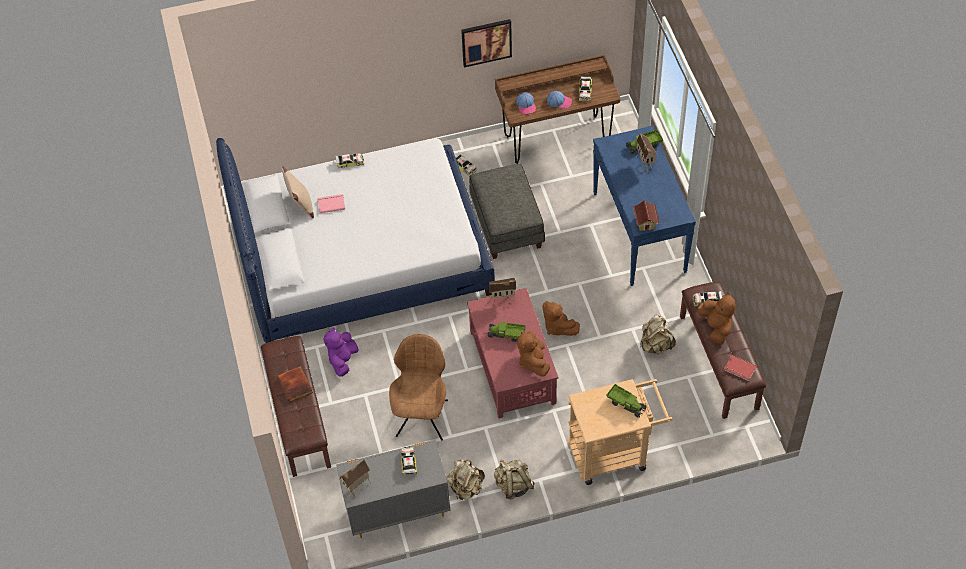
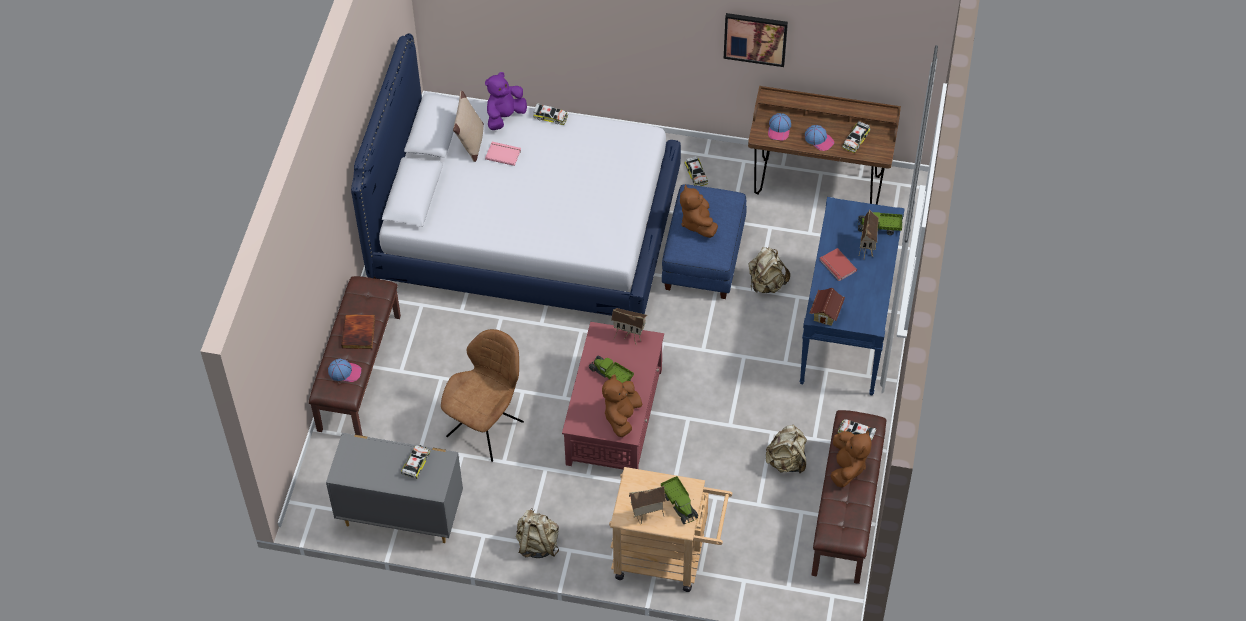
camera: 25 degrees right, 0 degrees up
purple plush toy [324,327,358,377] -> purple plush toy moved to [485,72,527,130]
toy house [340,459,370,496] -> toy house moved to [629,486,666,524]
beige backpack [447,459,485,500] -> beige backpack moved to [749,247,790,293]
grey ottoman [469,164,545,259] -> blue ottoman [662,184,747,299]
brown plush toy [543,301,580,336] -> brown plush toy moved to [680,184,718,238]
red book [724,355,757,381] -> red book moved to [820,248,857,281]
none -> cap [328,359,361,382]

